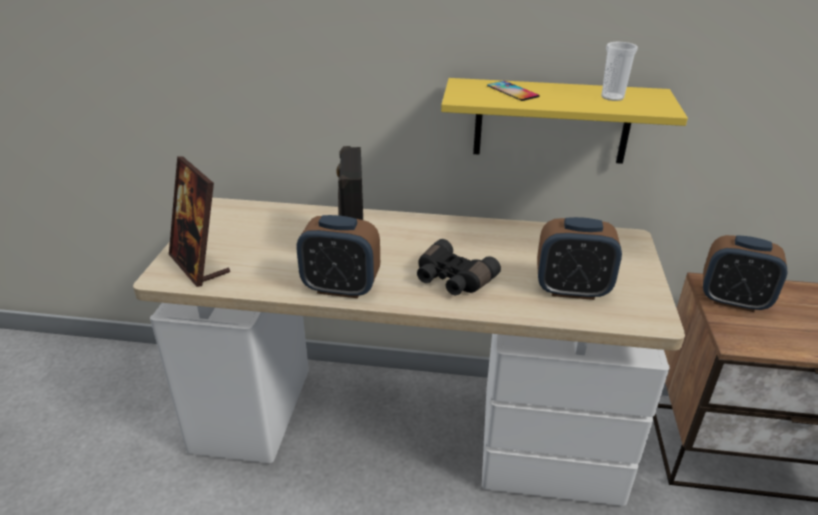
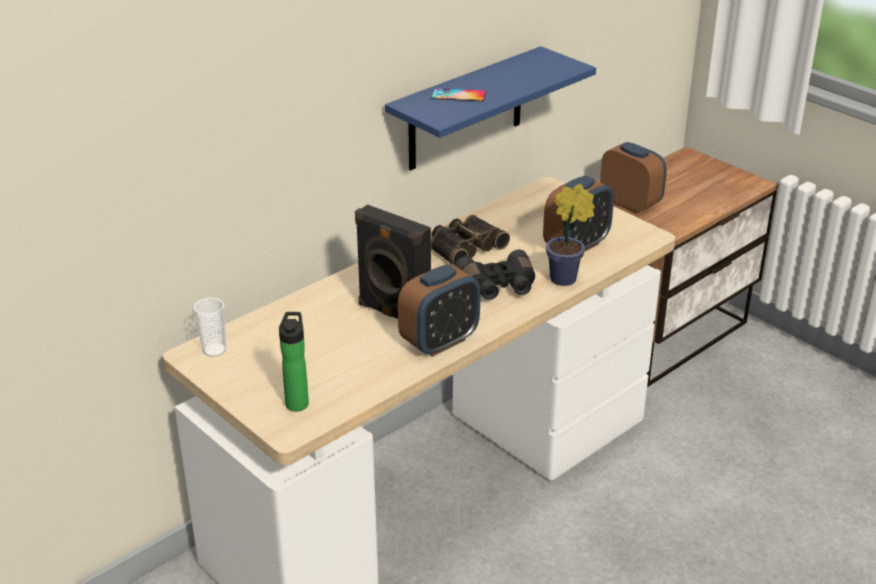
camera: 50 degrees left, 0 degrees up
picture frame [169,156,230,287] -> bottle [279,312,309,411]
yellow shelf [441,78,688,164] -> blue shelf [385,46,596,170]
cup [601,42,638,101] -> cup moved to [193,298,226,357]
alarm clock [703,235,787,312] -> alarm clock turned 105 degrees counterclockwise [600,142,667,214]
none -> binoculars [431,215,510,265]
none -> potted plant [546,184,595,286]

